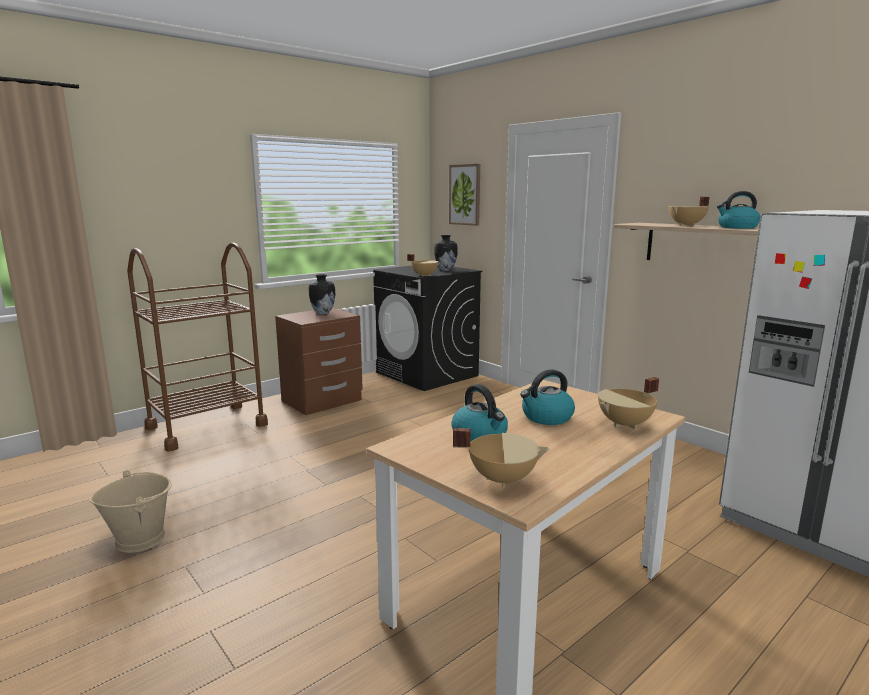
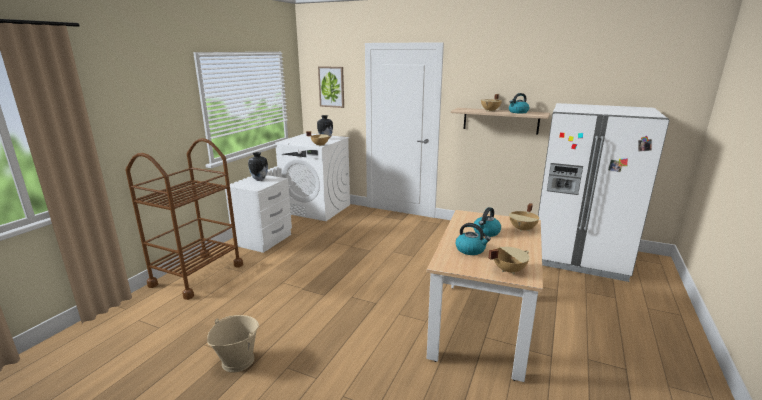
camera: 25 degrees left, 5 degrees up
brown nightstand [275,308,363,415] -> white nightstand [230,175,292,253]
black washing machine [373,266,483,391] -> white washing machine [275,133,350,221]

